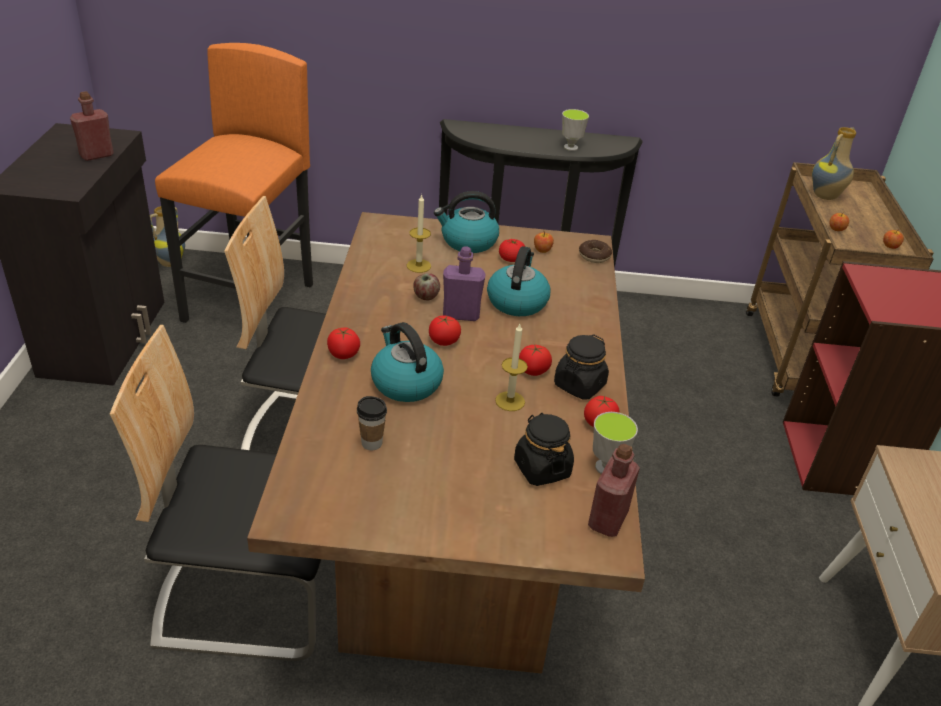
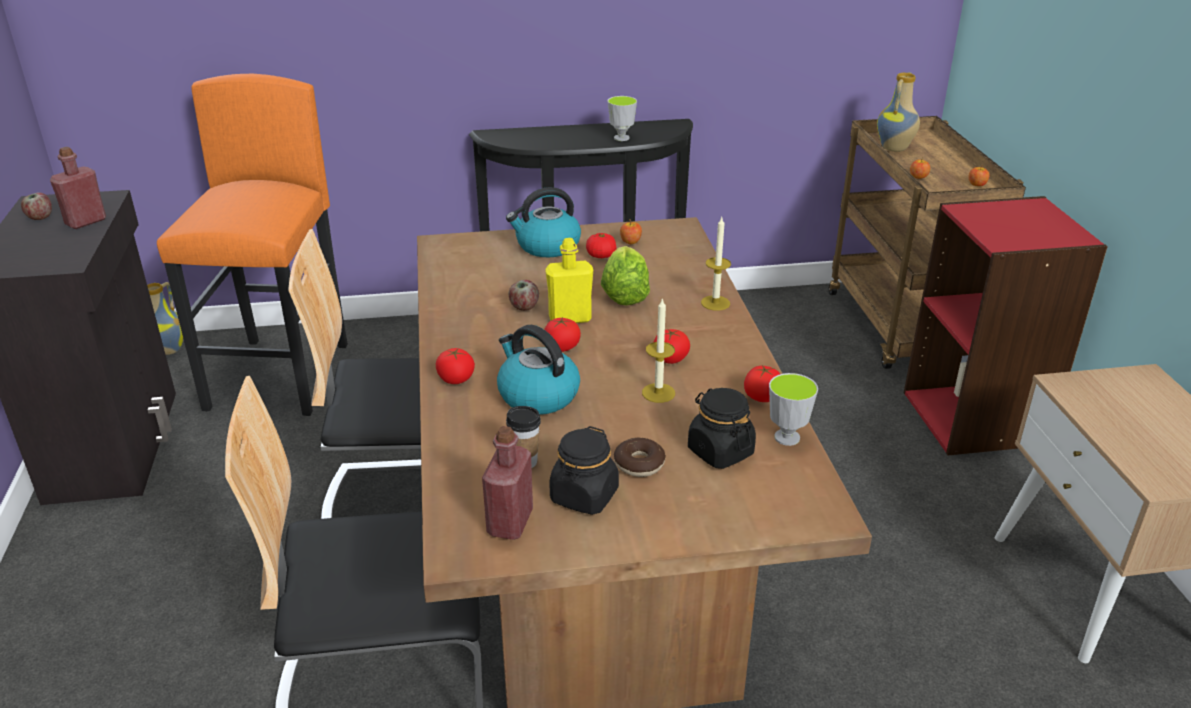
camera: 10 degrees left, 5 degrees down
candle [407,194,431,273] -> candle moved to [701,217,731,311]
purple bottle [443,246,486,321] -> yellow bottle [545,238,593,323]
kettle [487,246,551,316] -> lettuce [601,246,650,306]
black jar [554,334,609,399] -> black jar moved to [549,426,619,515]
donut [579,240,612,263] -> donut moved to [614,438,666,477]
red bottle [588,444,640,537] -> red bottle moved to [482,426,533,540]
none -> apple [21,192,52,220]

